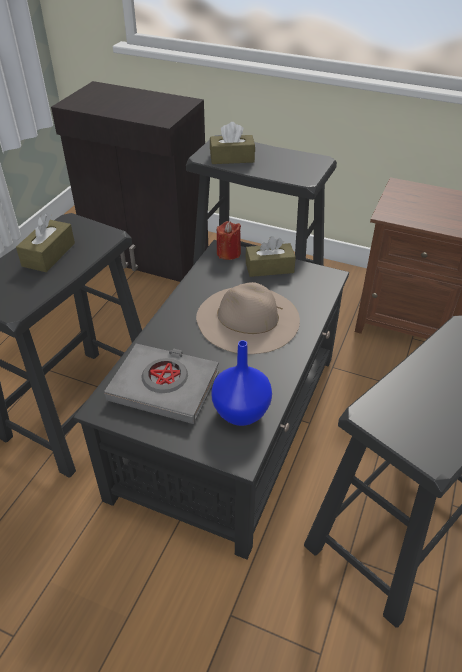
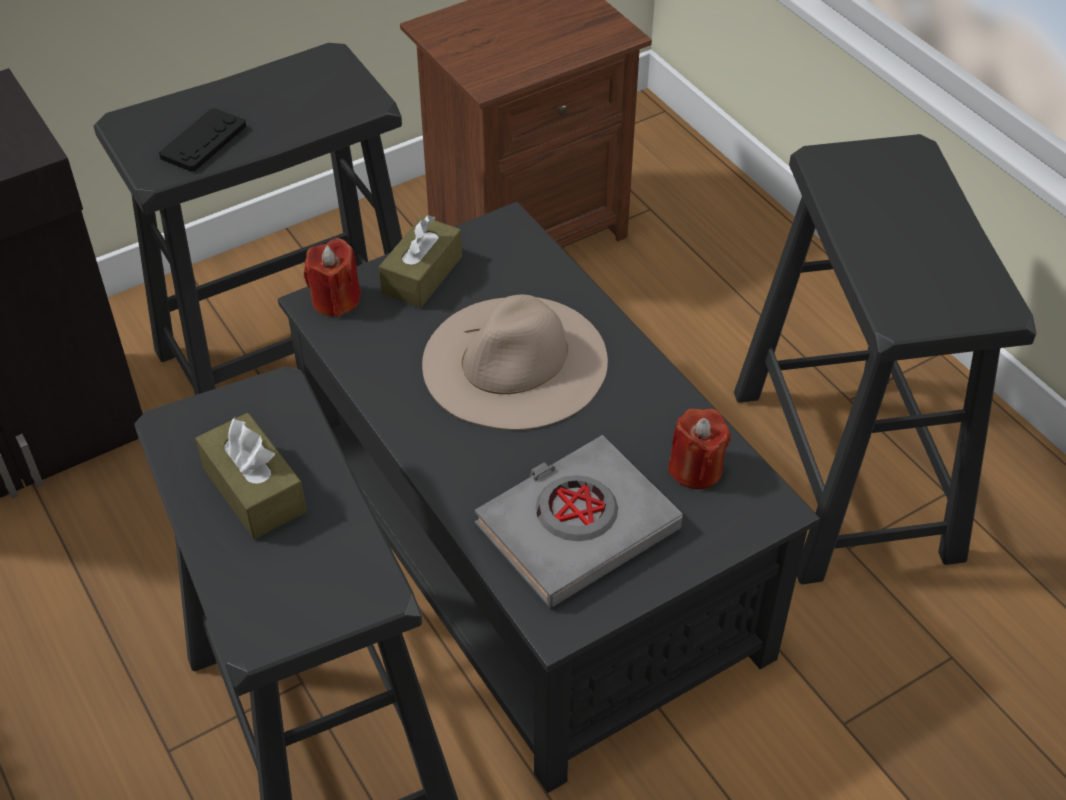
camera: 55 degrees left, 5 degrees up
brown tissue box [210,122,255,164] -> black game controller [159,108,246,172]
blue vase [212,340,272,426] -> red candle [668,408,731,489]

